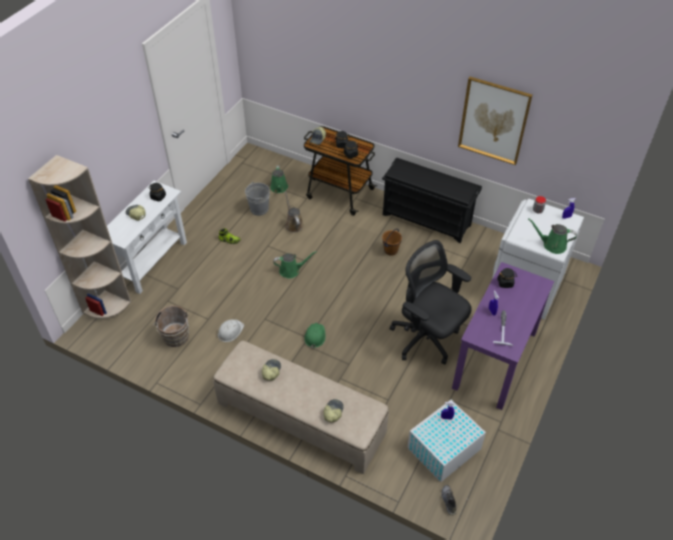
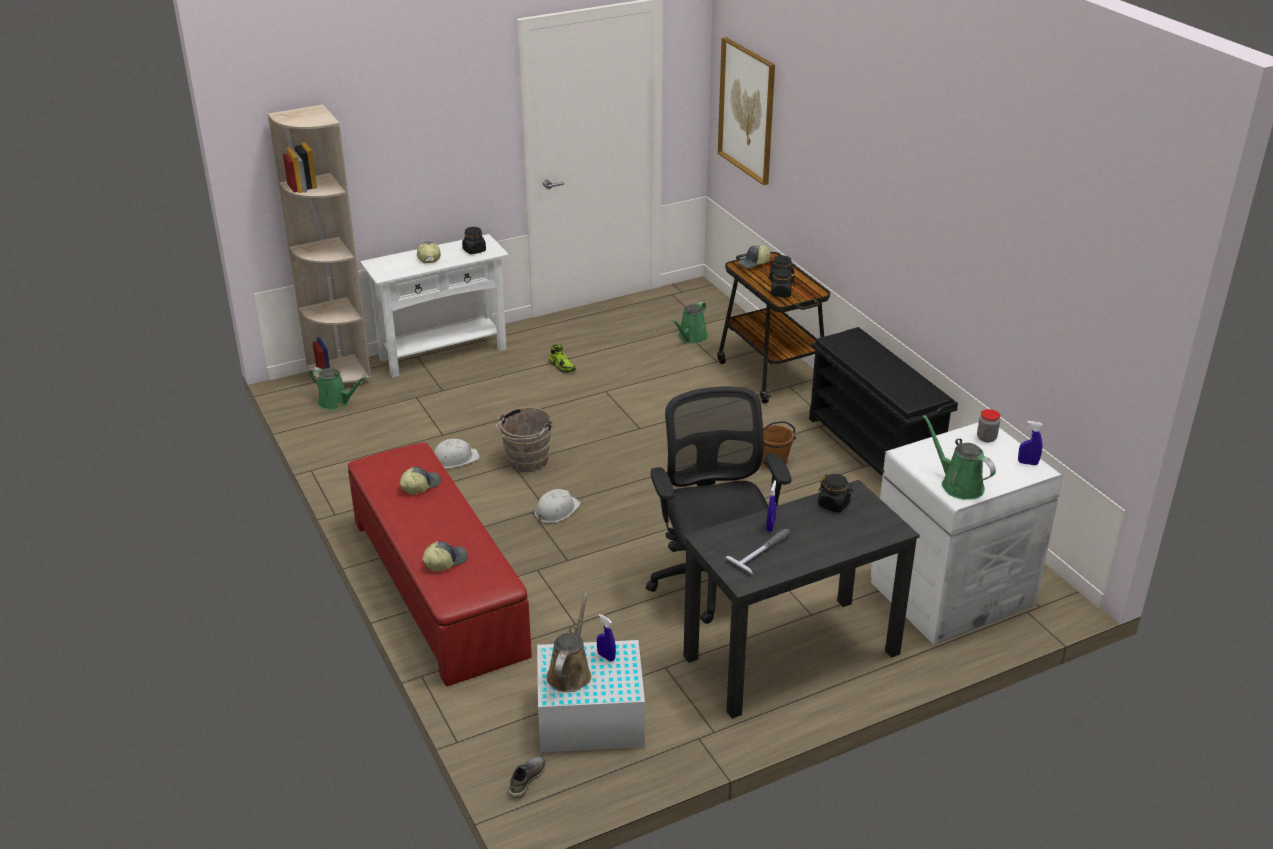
camera: 35 degrees right, 15 degrees down
brown bucket [153,306,189,347] -> brown bucket moved to [496,407,552,472]
beige bench [213,341,389,474] -> red bench [348,442,532,687]
grey bucket [245,182,270,216] -> none
green watering can [273,251,317,279] -> green watering can moved to [309,367,367,410]
brown watering can [285,191,304,233] -> brown watering can moved to [547,593,591,692]
green hard hat [304,323,326,349] -> white hard hat [535,489,581,523]
purple desk [452,262,554,410] -> black desk [683,480,920,719]
picture [458,77,532,165] -> picture moved to [718,37,775,185]

